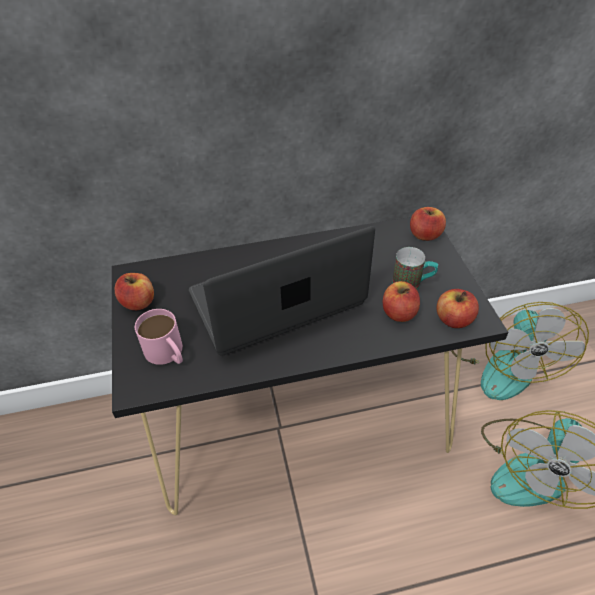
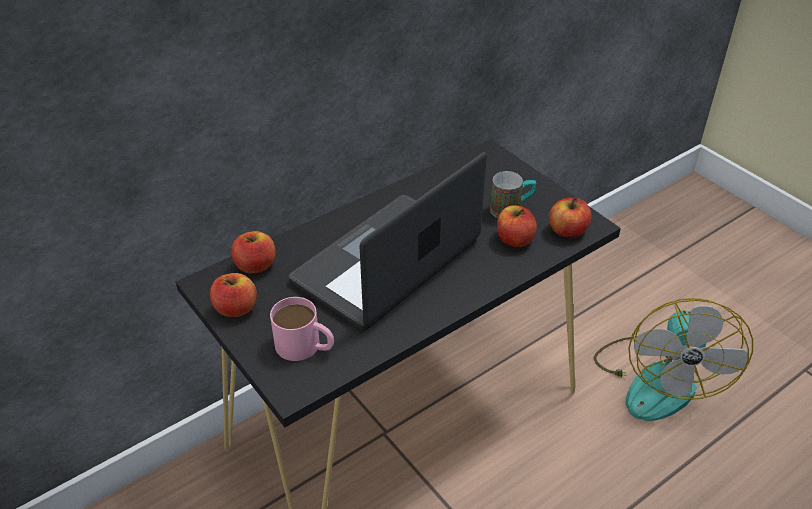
camera: 25 degrees left, 5 degrees down
apple [410,207,446,241] -> apple moved to [231,231,276,273]
fan [451,302,589,400] -> none

